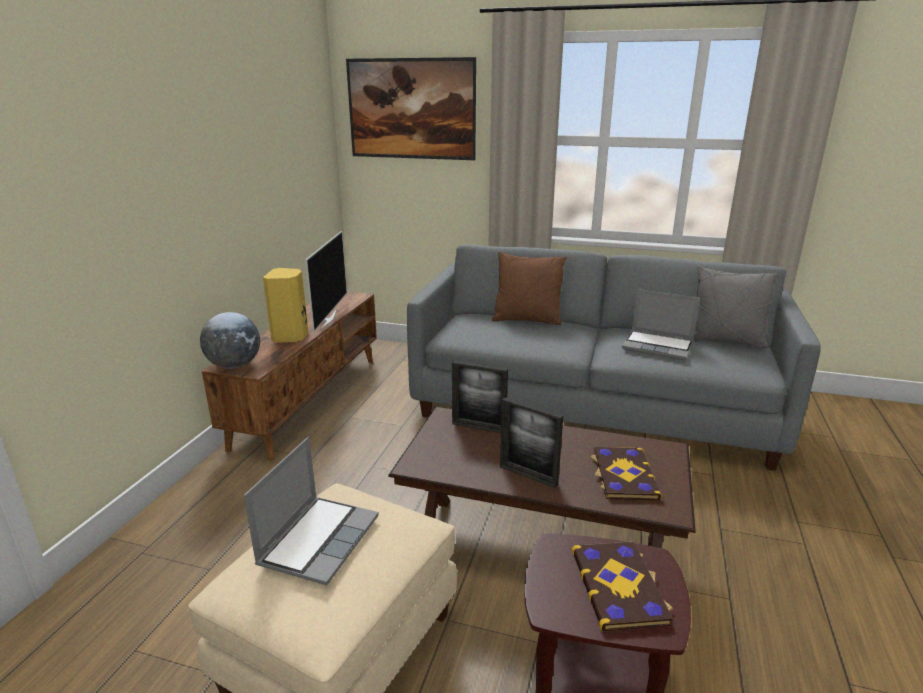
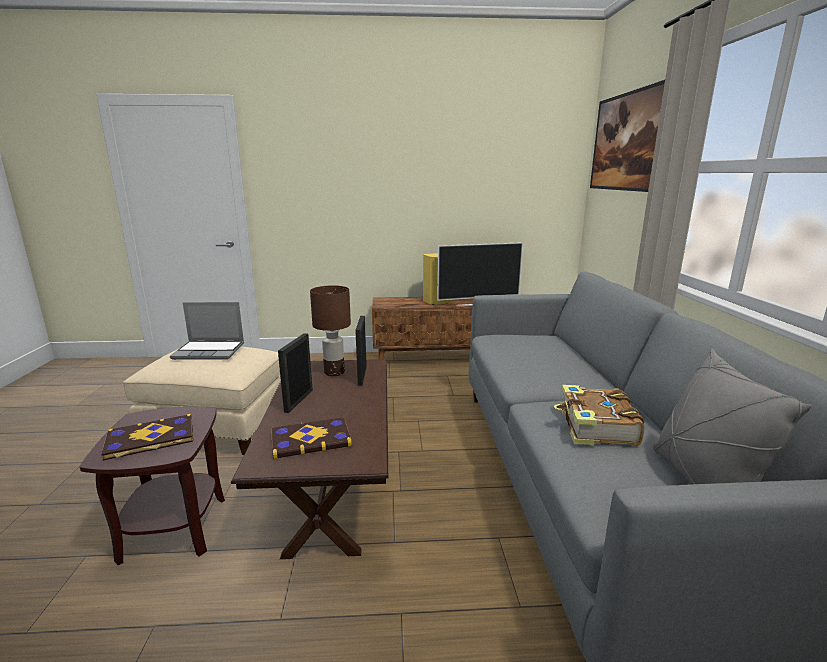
camera: 70 degrees right, 5 degrees down
globe [200,312,260,369] -> none
brown pillow [492,252,567,325] -> none
laptop [622,289,700,360] -> book [554,385,645,446]
none -> brown table lamp [310,285,351,376]

